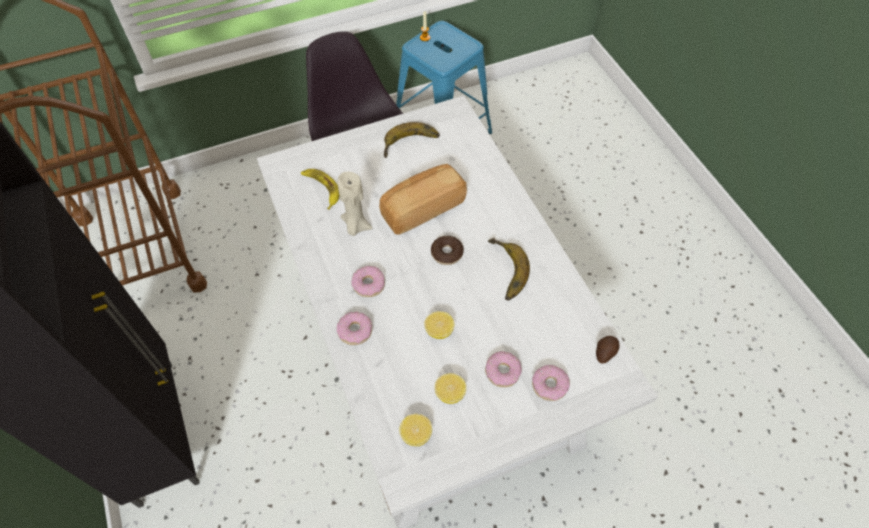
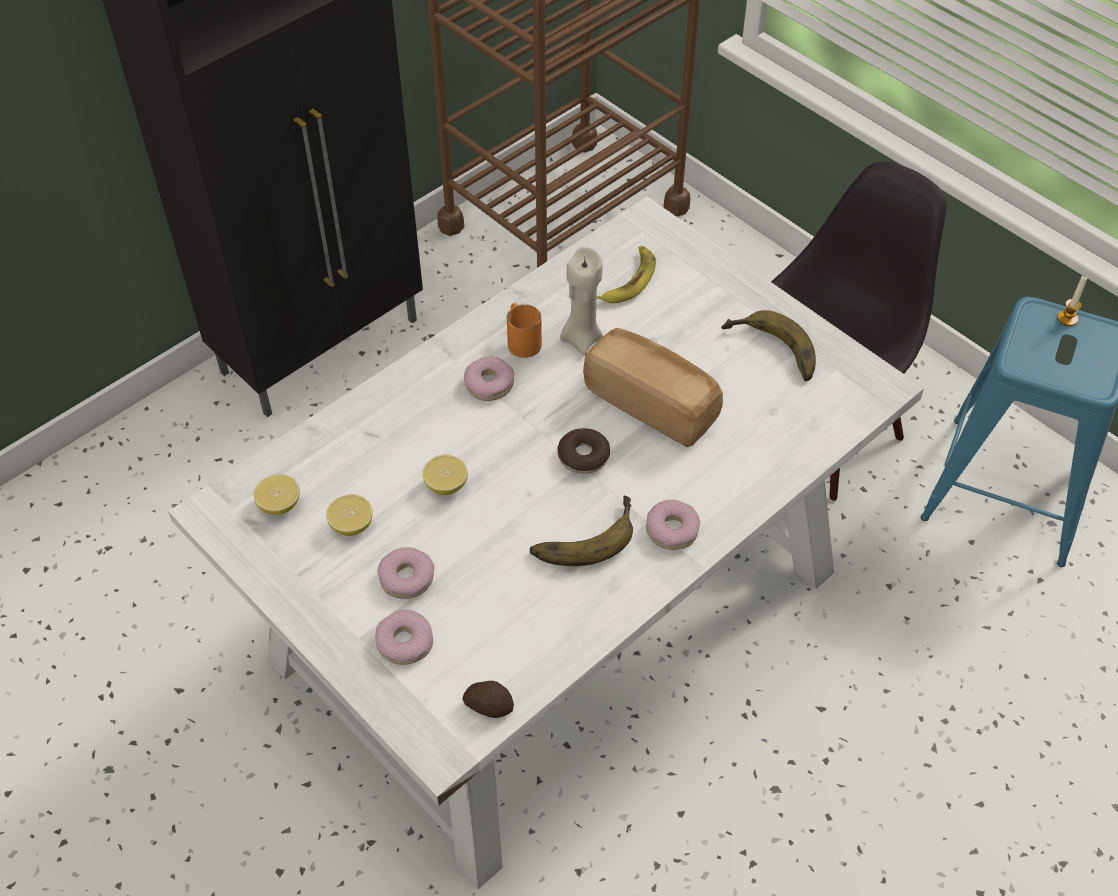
camera: 70 degrees right, 5 degrees down
donut [337,312,372,345] -> donut moved to [646,500,700,550]
none -> orange mug [507,303,542,358]

